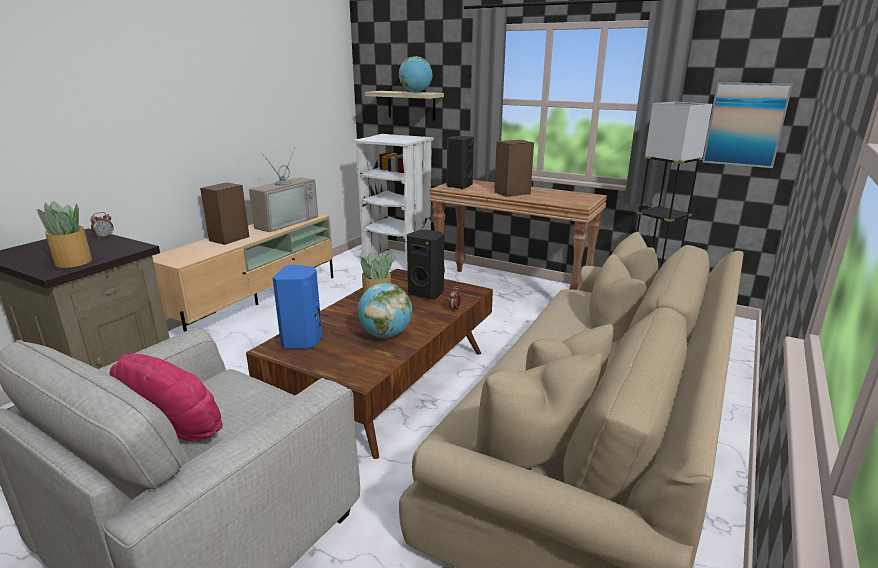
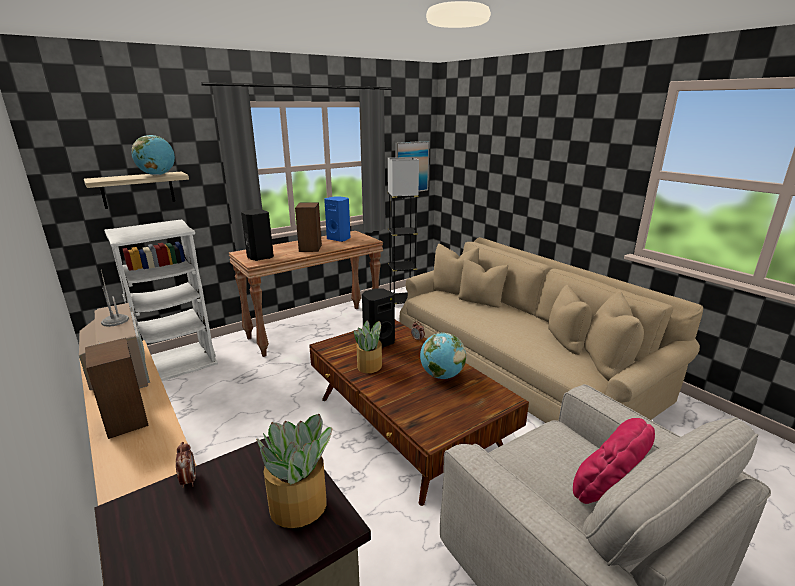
camera: 65 degrees left, 0 degrees up
blue speaker [272,264,322,349] -> blue speaker moved to [324,196,351,242]

